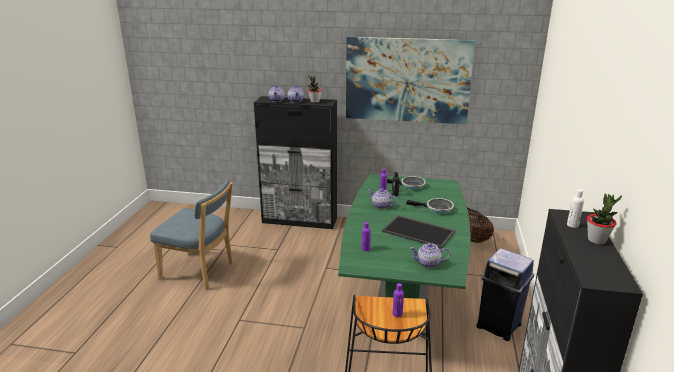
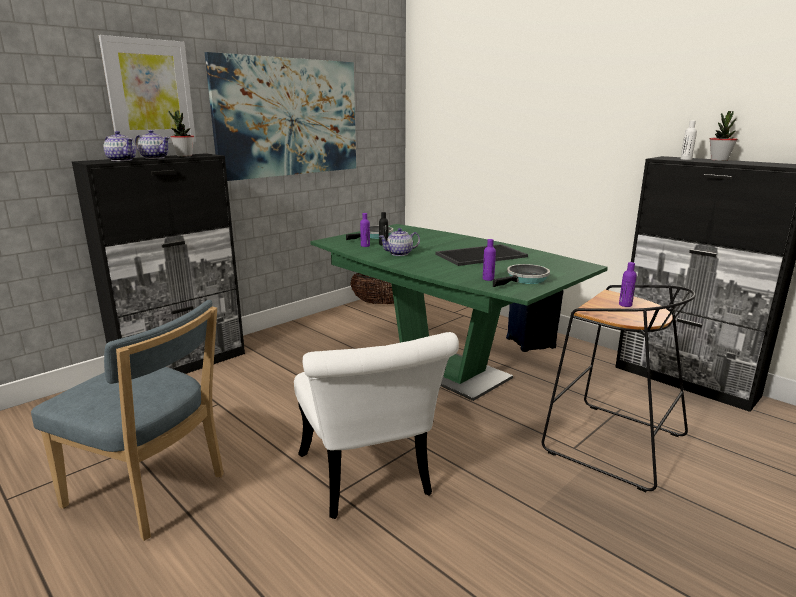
camera: 55 degrees left, 5 degrees down
blue chair [150,179,233,290] -> blue chair turned 60 degrees clockwise [31,300,224,541]
frying pan [406,198,454,214] -> frying pan moved to [493,264,550,287]
teapot [410,243,450,268] -> none
none -> picture [99,35,196,144]
none -> white chair [294,332,459,519]

